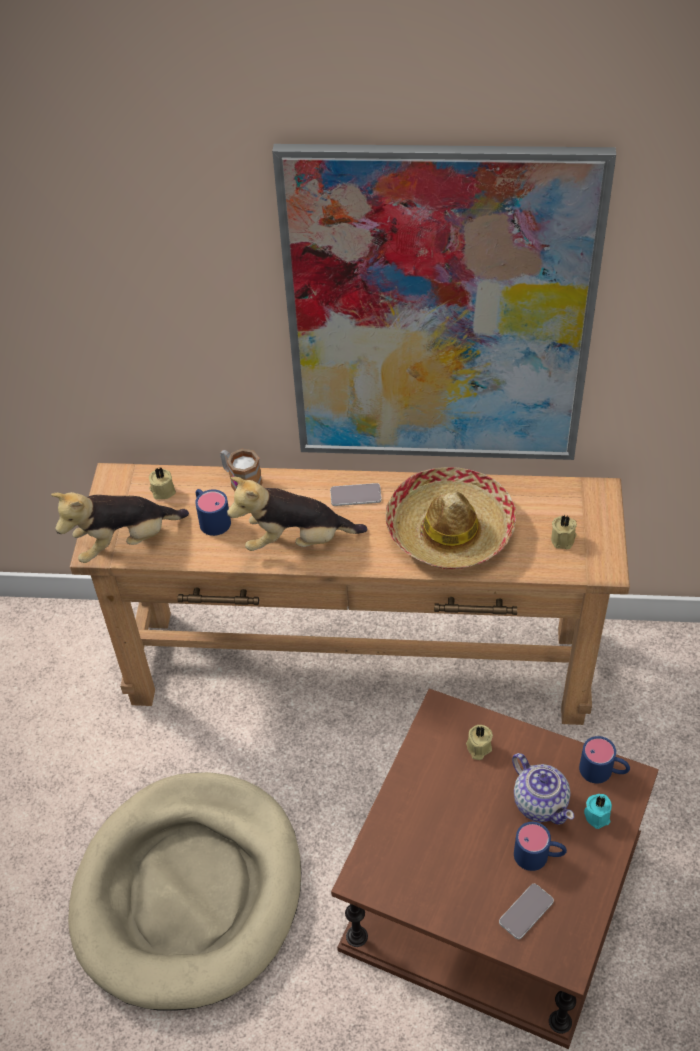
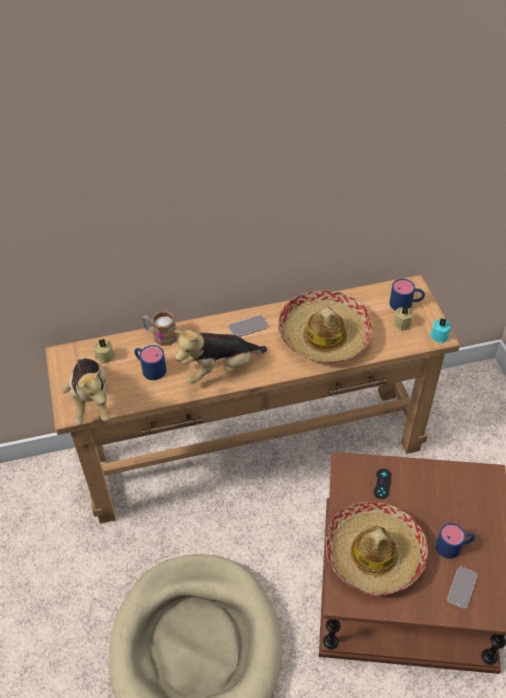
camera: 20 degrees left, 0 degrees up
plush toy [51,492,189,563] -> plush toy turned 60 degrees counterclockwise [62,358,110,425]
picture [272,144,616,460] -> none
beige candle [466,725,493,760] -> black game controller [374,469,392,499]
teapot [512,753,574,825] -> none
blue mug [579,736,630,783] -> blue mug moved to [389,279,425,311]
turquoise candle [584,794,612,829] -> turquoise candle moved to [430,318,451,343]
none -> hat [326,502,428,595]

